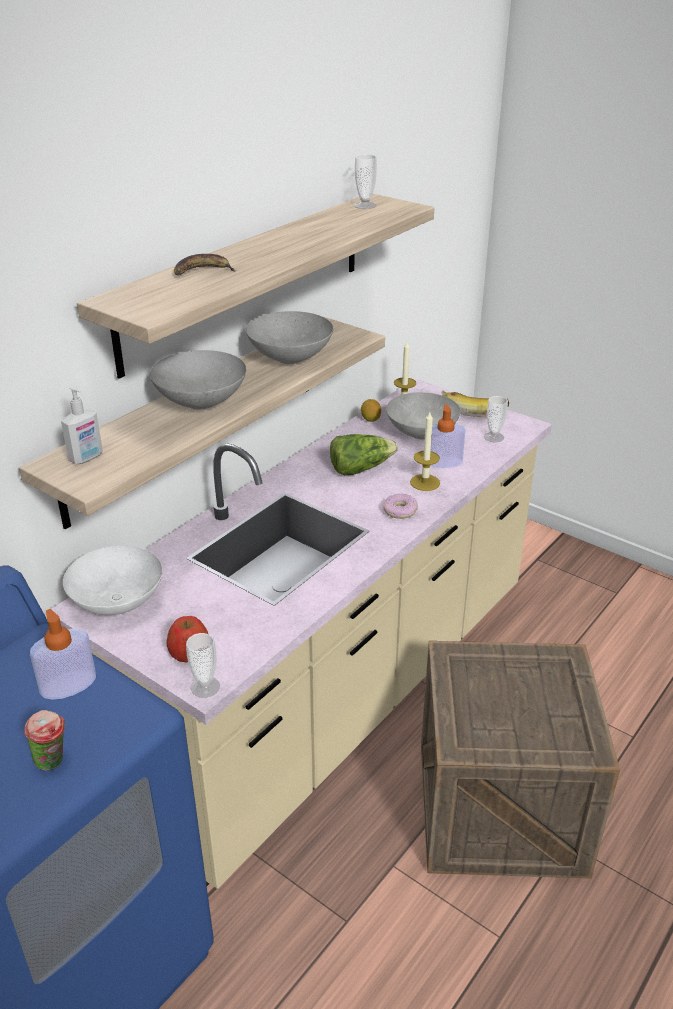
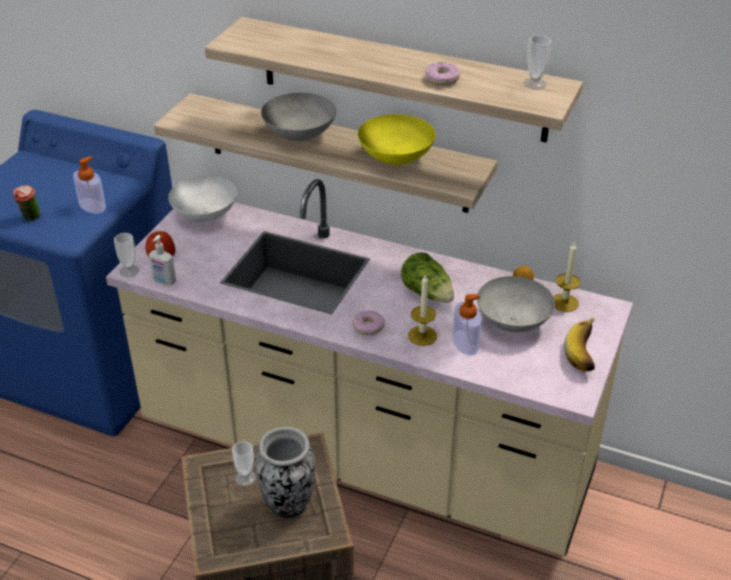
camera: 75 degrees right, 5 degrees up
soap dispenser [61,386,103,464] -> soap dispenser moved to [149,235,176,286]
banana [174,254,237,275] -> none
grey bowl [246,311,333,364] -> yellow bowl [358,114,436,165]
cup [484,396,508,442] -> cup moved to [232,441,256,486]
none -> vase [255,427,316,518]
none -> donut [425,62,460,85]

